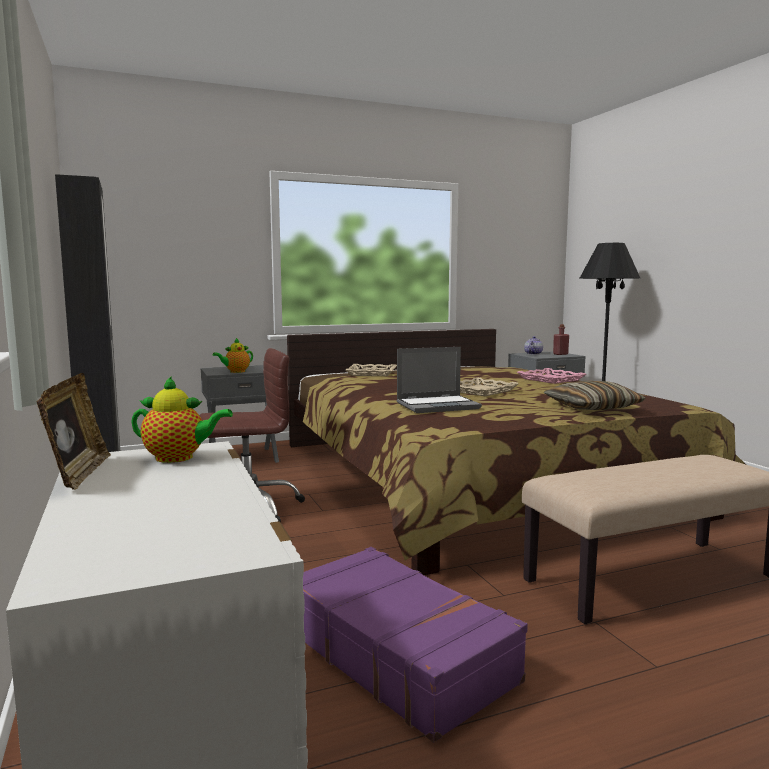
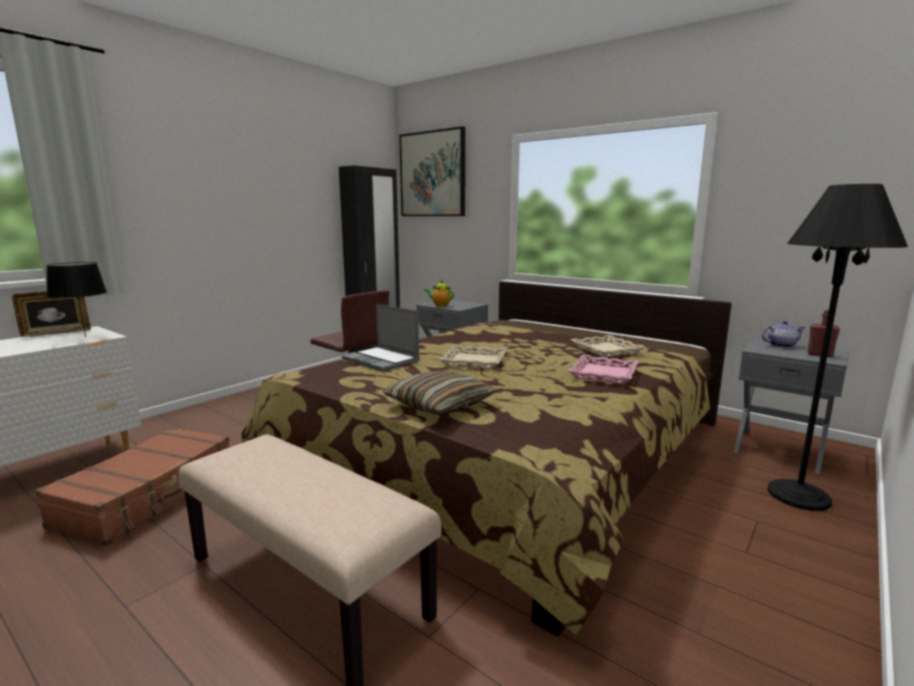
camera: 60 degrees right, 5 degrees up
teapot [131,376,233,463] -> black table lamp [46,262,107,337]
purple suitcase [303,547,528,743] -> brown suitcase [35,427,230,546]
beige tray [346,364,397,376] -> beige tray moved to [571,335,645,357]
none -> picture [399,126,465,216]

